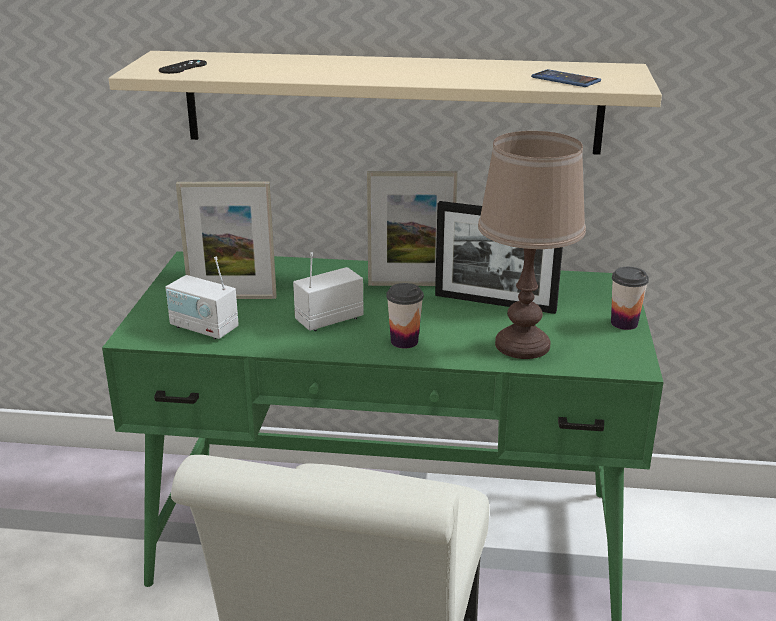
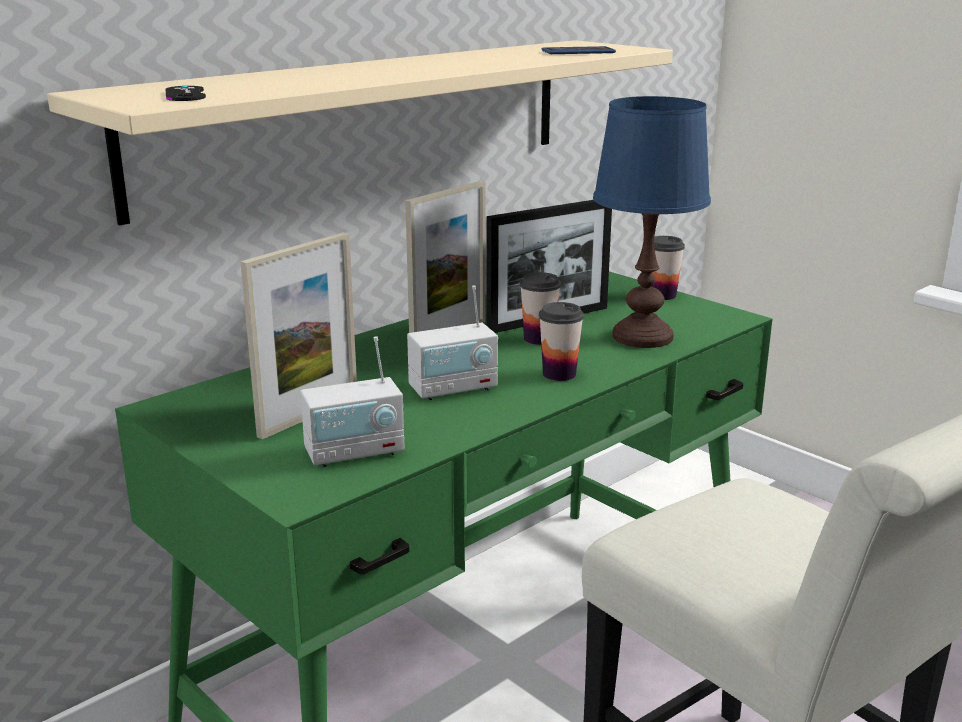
camera: 50 degrees left, 5 degrees down
radio [293,252,364,331] -> radio turned 120 degrees counterclockwise [407,285,498,400]
brown table lamp [478,131,586,359] -> blue table lamp [593,96,711,348]
none -> cup [520,272,561,345]

